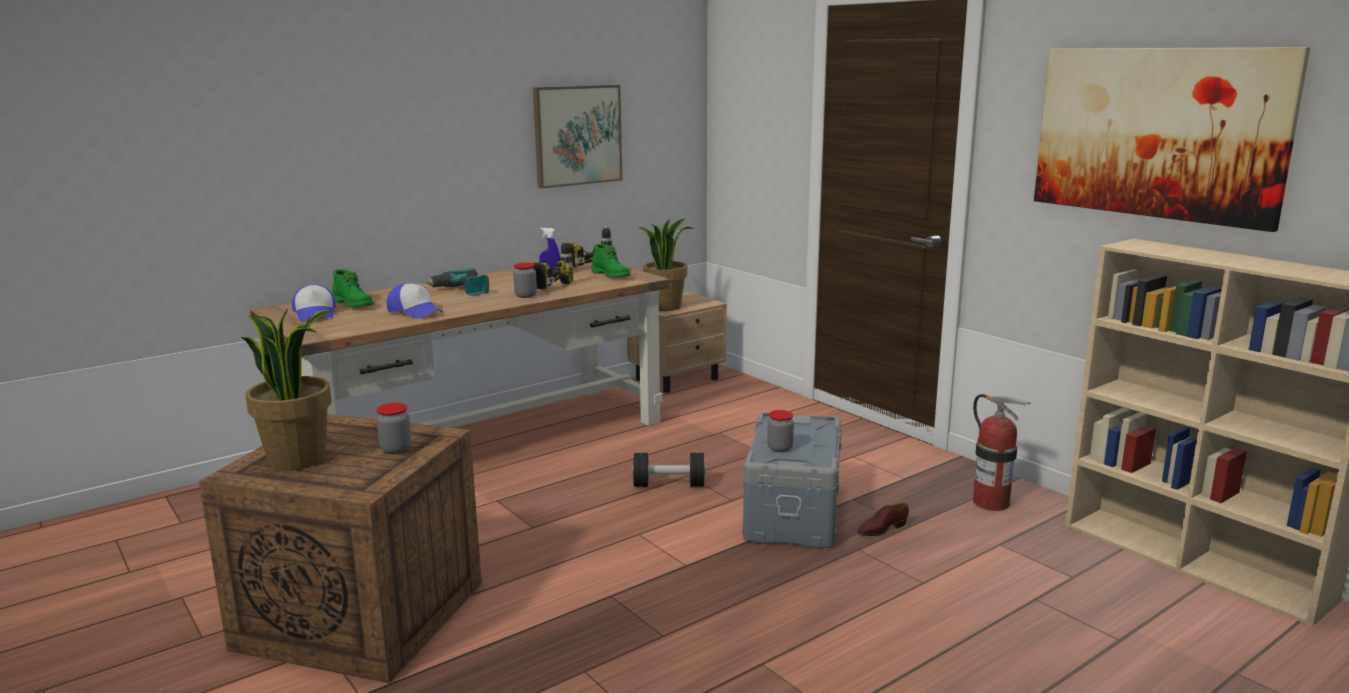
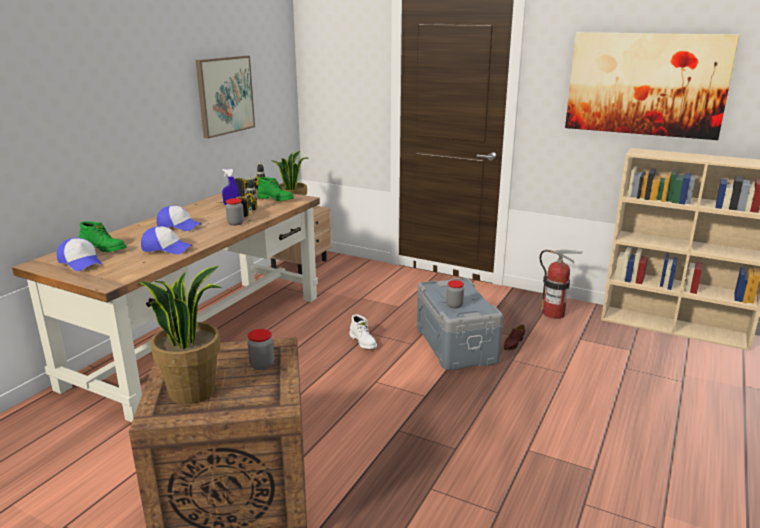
camera: 25 degrees left, 5 degrees up
power drill [425,268,489,296] -> cap [156,206,202,231]
black dumbbell [632,453,706,487] -> white boot [349,314,377,349]

